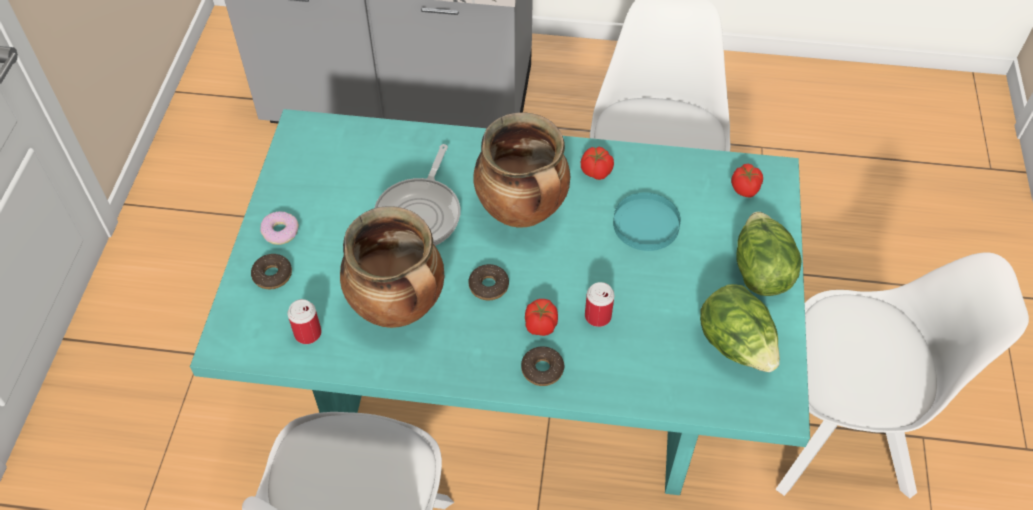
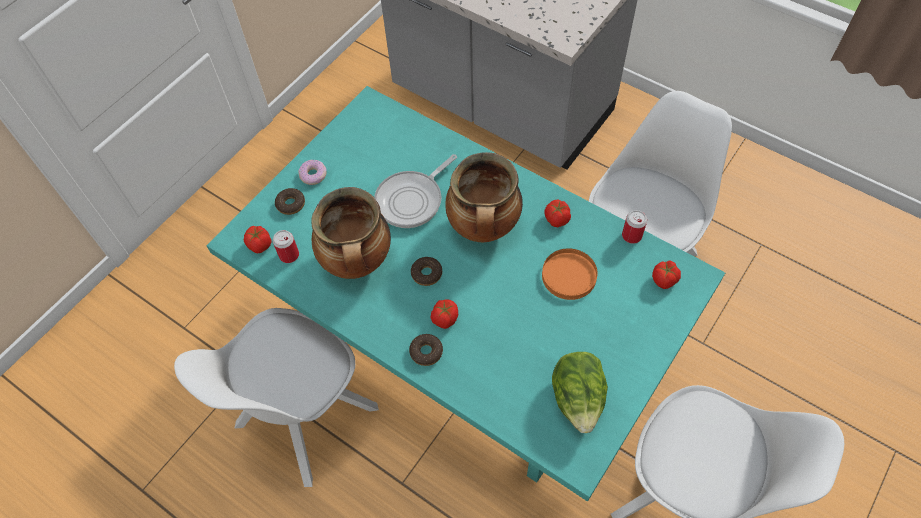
camera: 30 degrees right, 5 degrees up
can [585,282,614,327] -> can moved to [622,210,647,244]
turquoise plate [613,192,681,251] -> orange plate [542,248,598,300]
lettuce [736,212,802,296] -> none
none -> tomato [244,226,272,253]

